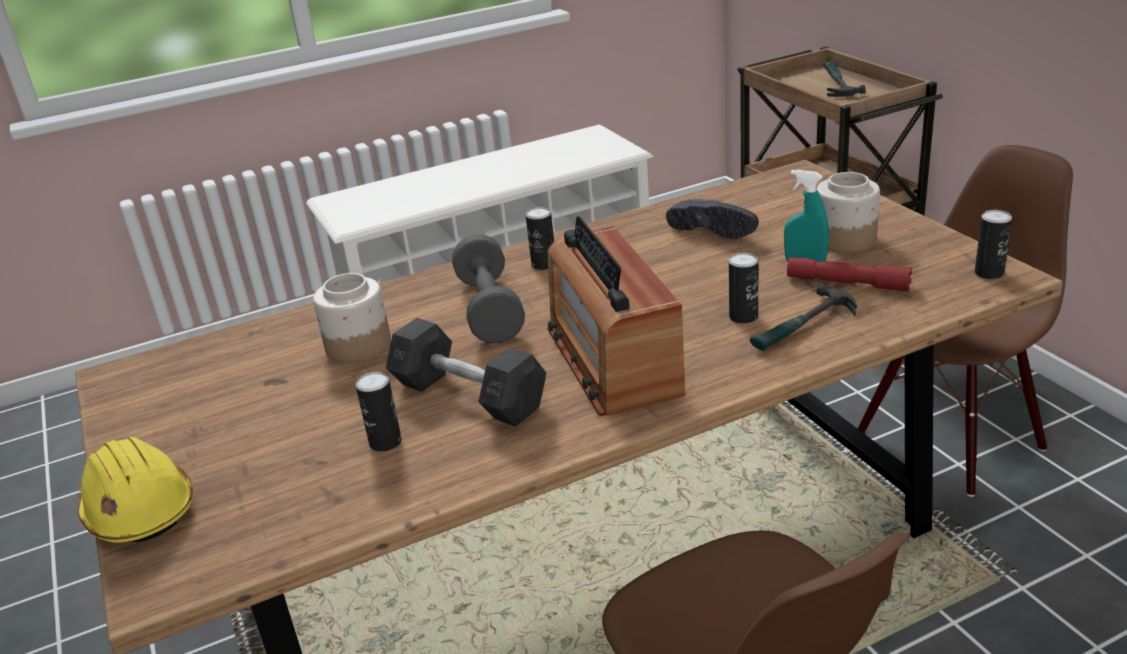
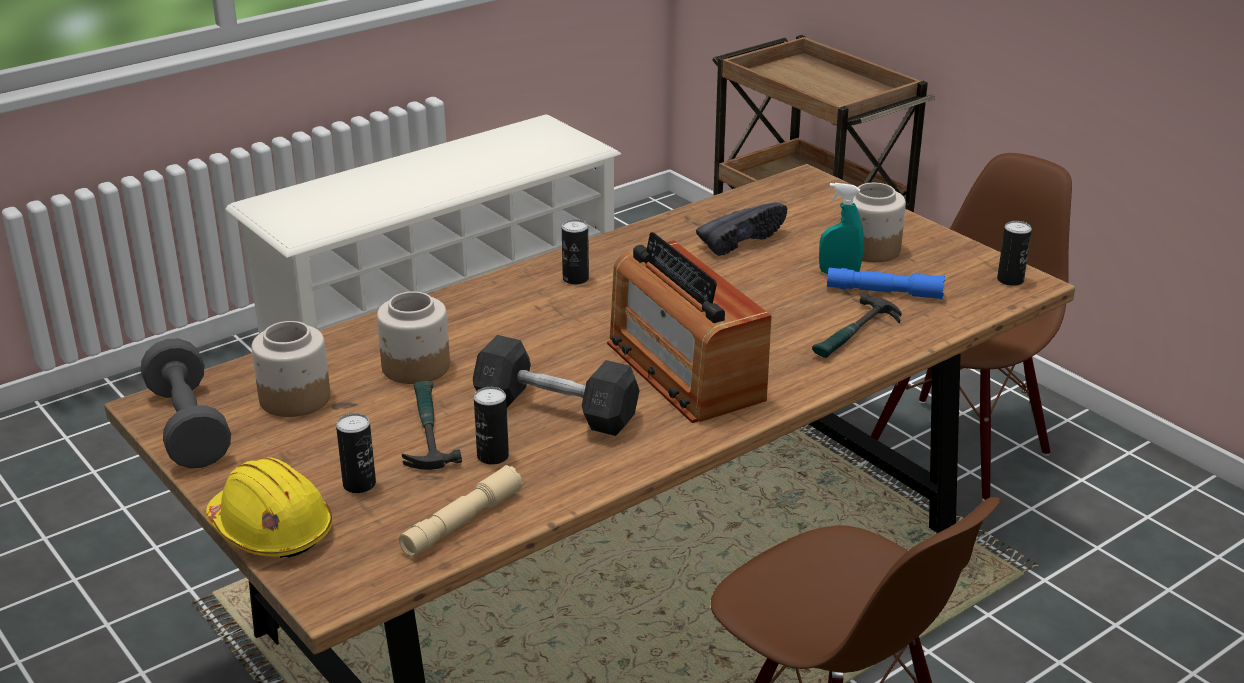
camera: 15 degrees left, 0 degrees up
grey dumbbell [452,235,525,343] -> grey dumbbell moved to [141,339,231,468]
black shoe [666,199,759,239] -> black shoe turned 60 degrees counterclockwise [696,202,787,256]
can [729,253,758,324] -> can moved to [336,413,376,493]
red flashlight [787,257,912,292] -> blue flashlight [827,268,945,299]
hammer [825,61,866,97] -> hammer moved to [402,381,462,470]
none -> jar [251,321,330,417]
none -> beige flashlight [399,465,523,557]

